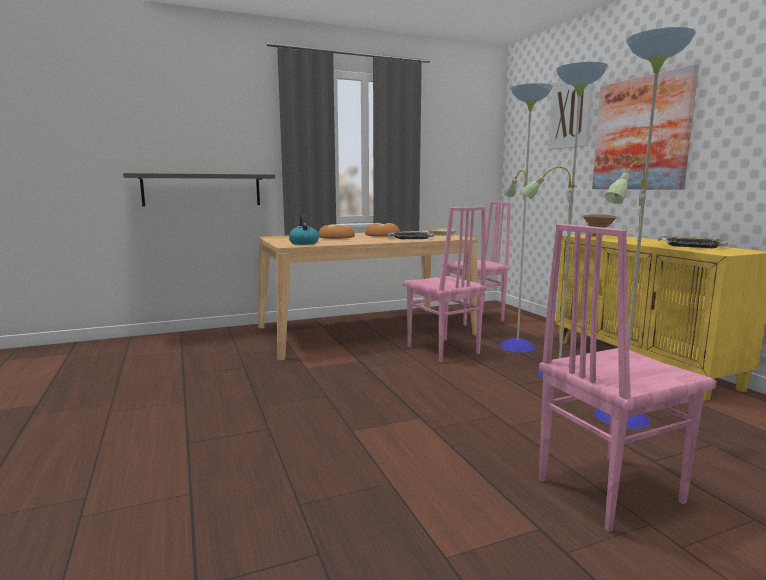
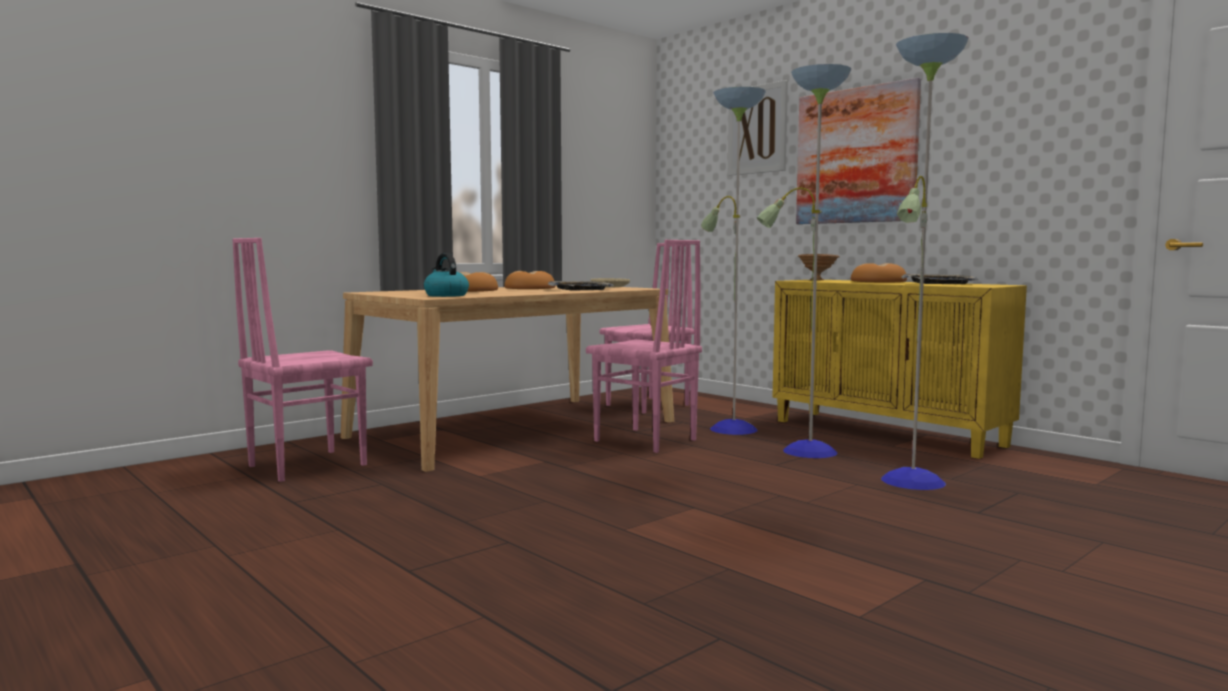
camera: 20 degrees left, 5 degrees down
shelf [123,173,275,206] -> none
pink chair [539,224,716,532] -> pink chair moved to [232,238,373,482]
none -> bread [851,263,907,282]

